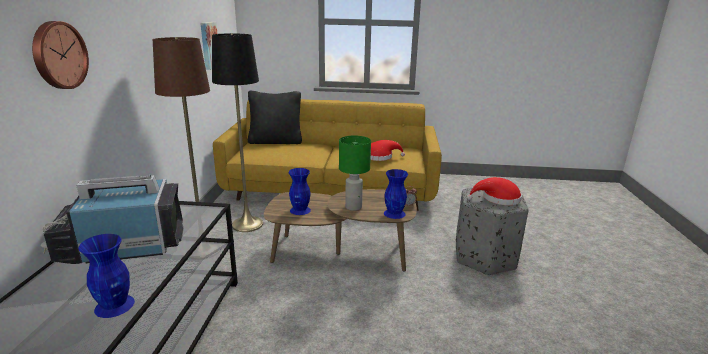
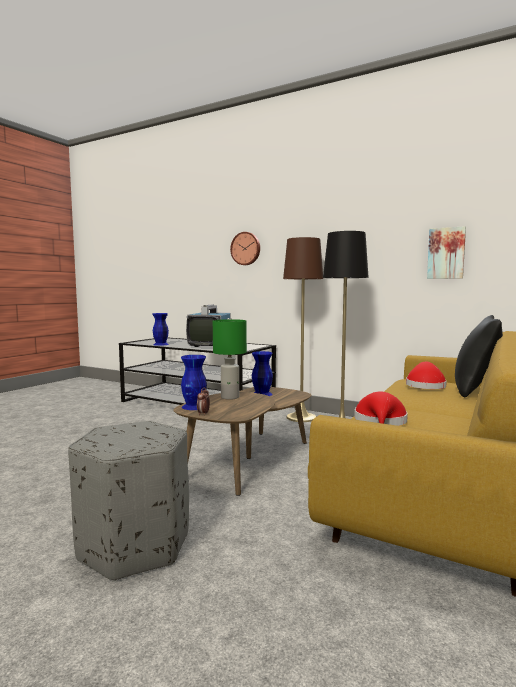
camera: 115 degrees right, 15 degrees down
red hat [467,177,522,205] -> red hat moved to [406,362,447,389]

